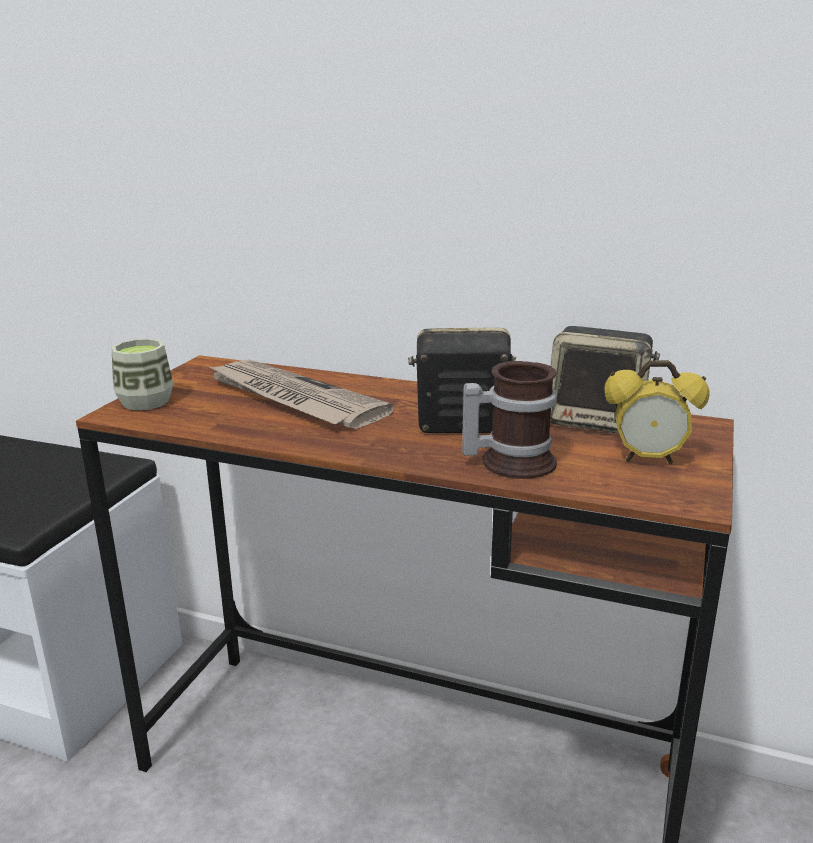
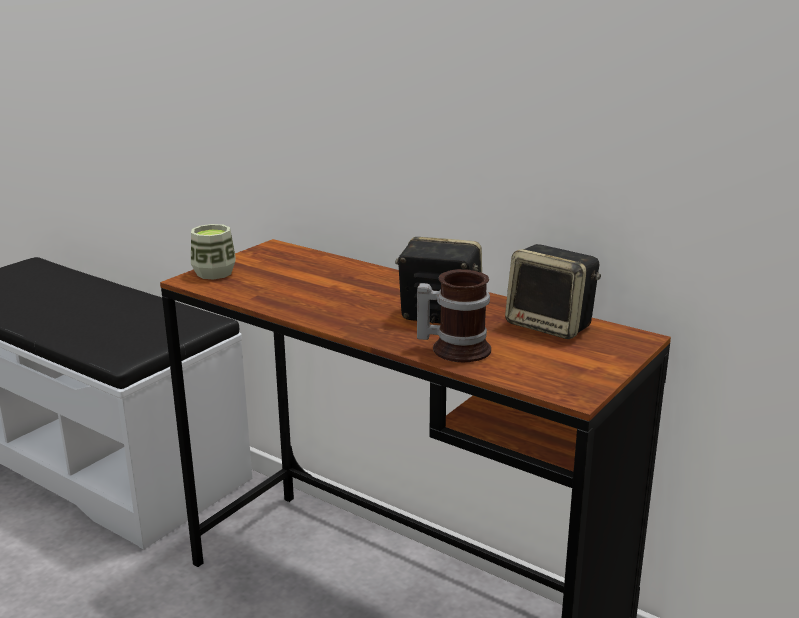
camera: 15 degrees right, 0 degrees up
newspaper [208,359,394,429] -> none
alarm clock [604,360,710,464] -> none

